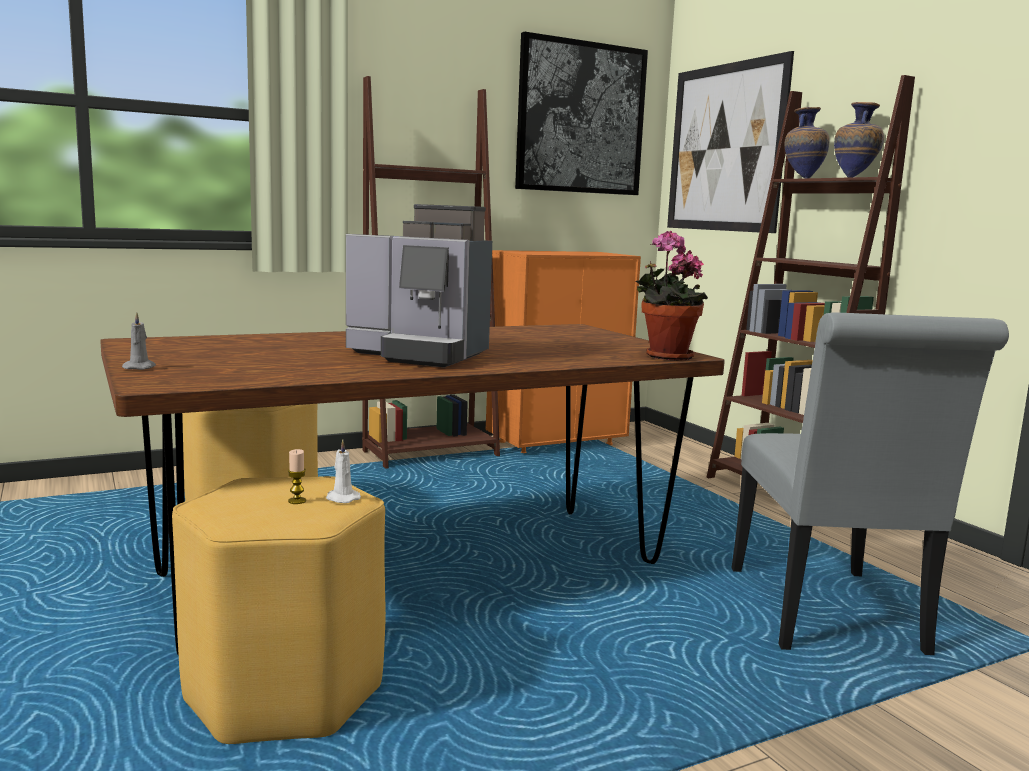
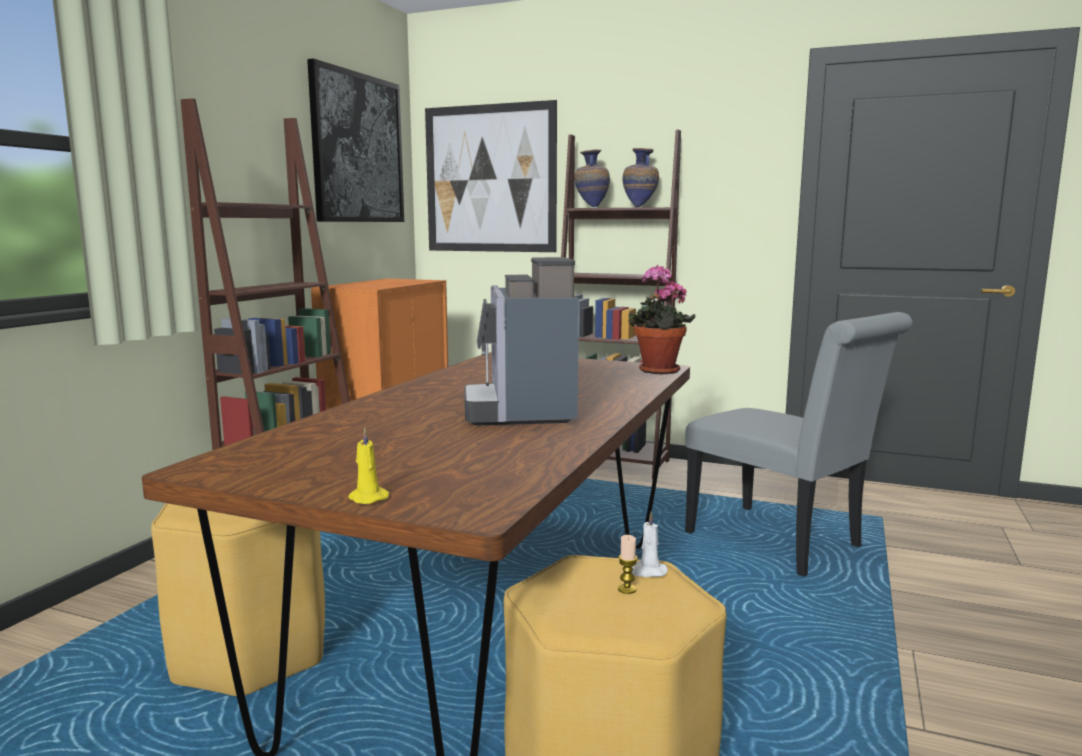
camera: 40 degrees left, 0 degrees up
grey candle [122,312,156,370] -> yellow candle [348,428,389,504]
coffee machine [346,204,492,368] -> coffee machine turned 105 degrees clockwise [464,257,579,425]

